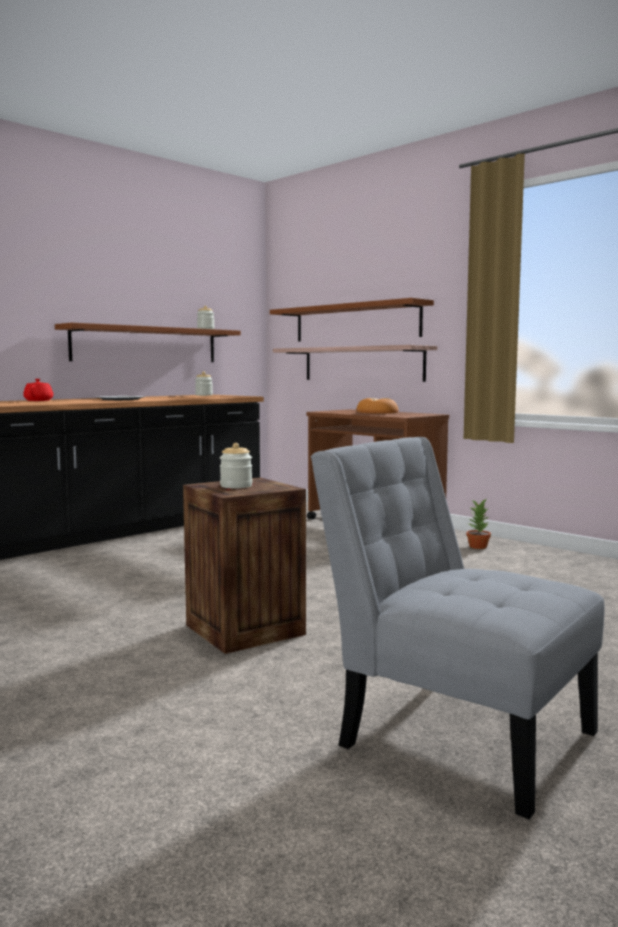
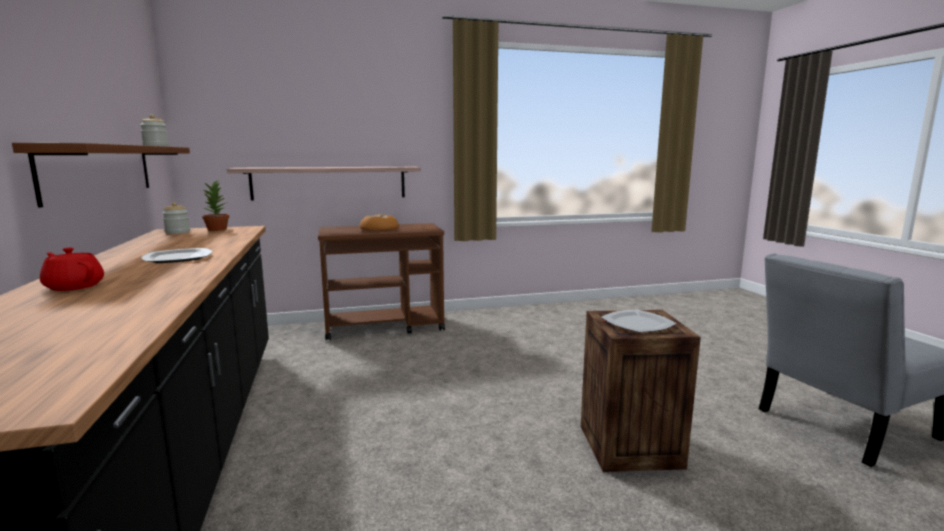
camera: 60 degrees left, 5 degrees up
jar [220,443,252,488] -> plate [601,310,676,333]
brown shelf [270,298,434,341] -> none
potted plant [466,499,491,549] -> potted plant moved to [202,181,229,231]

